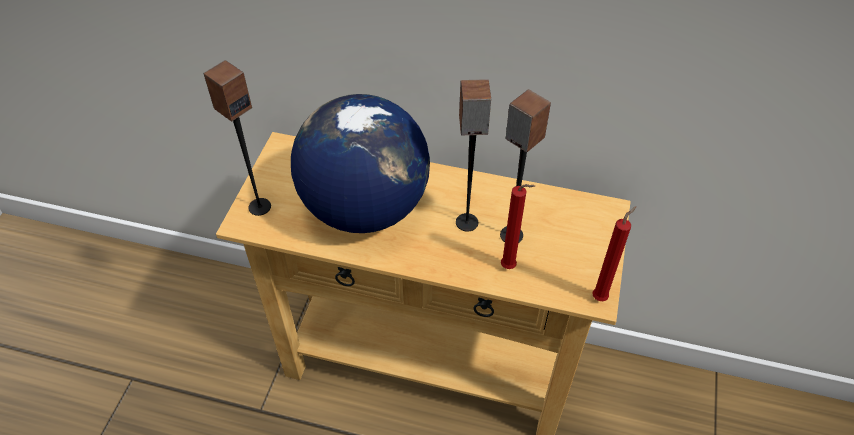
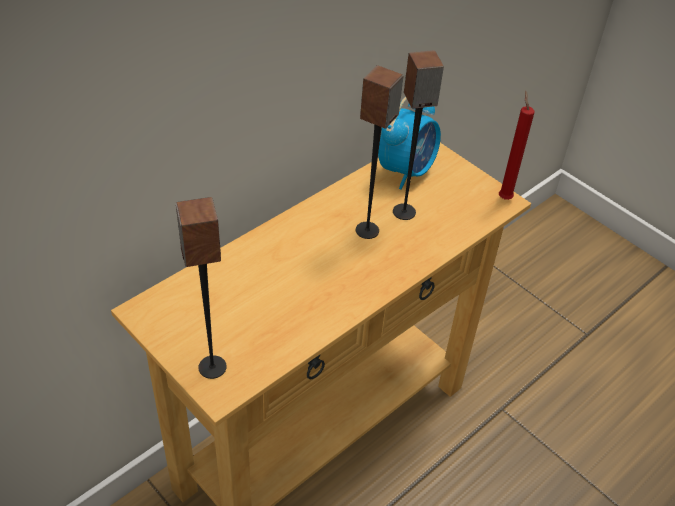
camera: 60 degrees left, 5 degrees down
globe [291,94,430,233] -> none
red candle [501,184,535,269] -> none
none -> alarm clock [378,97,441,190]

